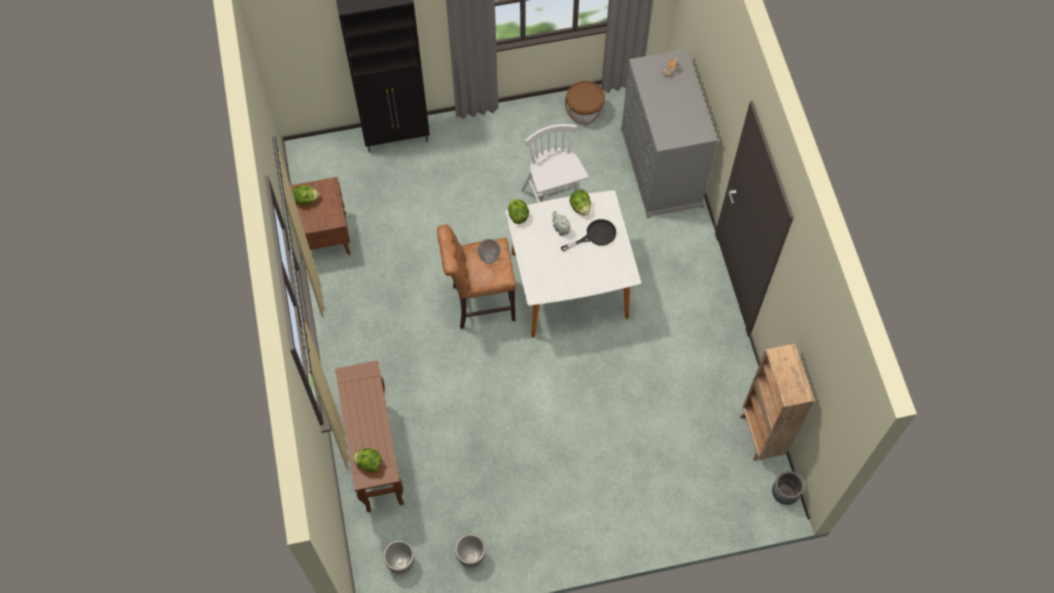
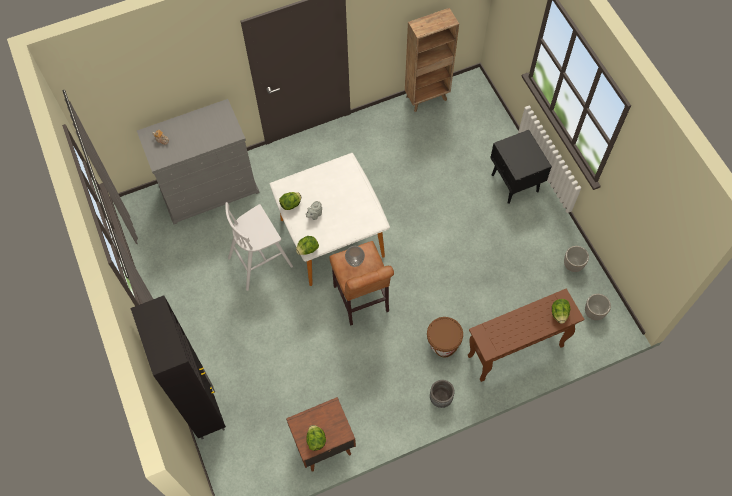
camera: 100 degrees left, 0 degrees up
black frying pan [561,219,616,251] -> none
brown bucket [565,81,605,125] -> brown bucket moved to [427,317,463,358]
grey planter [772,471,804,505] -> grey planter moved to [430,380,454,408]
none -> black nightstand [490,130,552,204]

